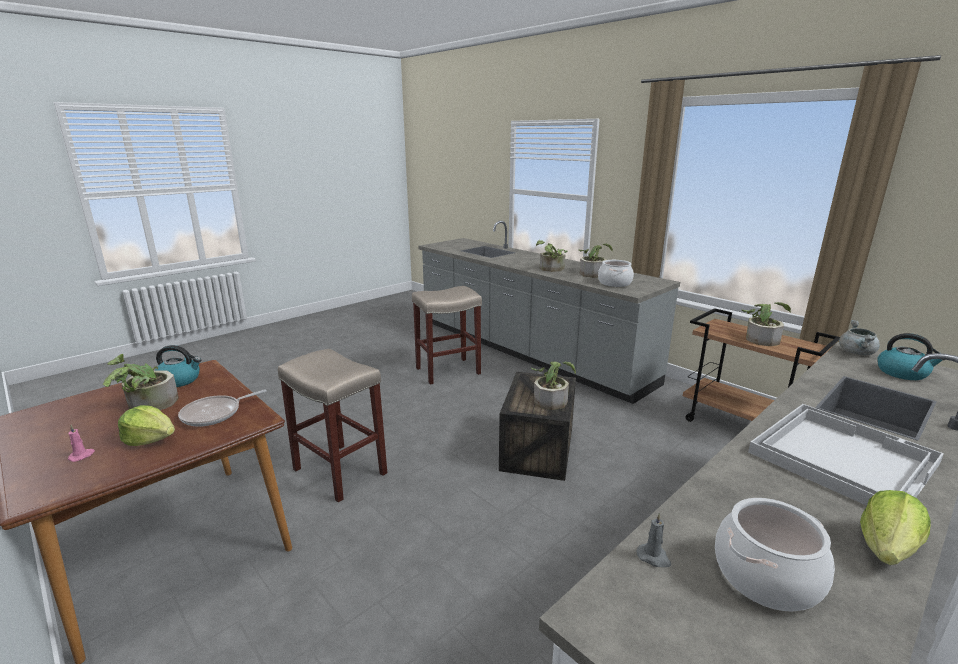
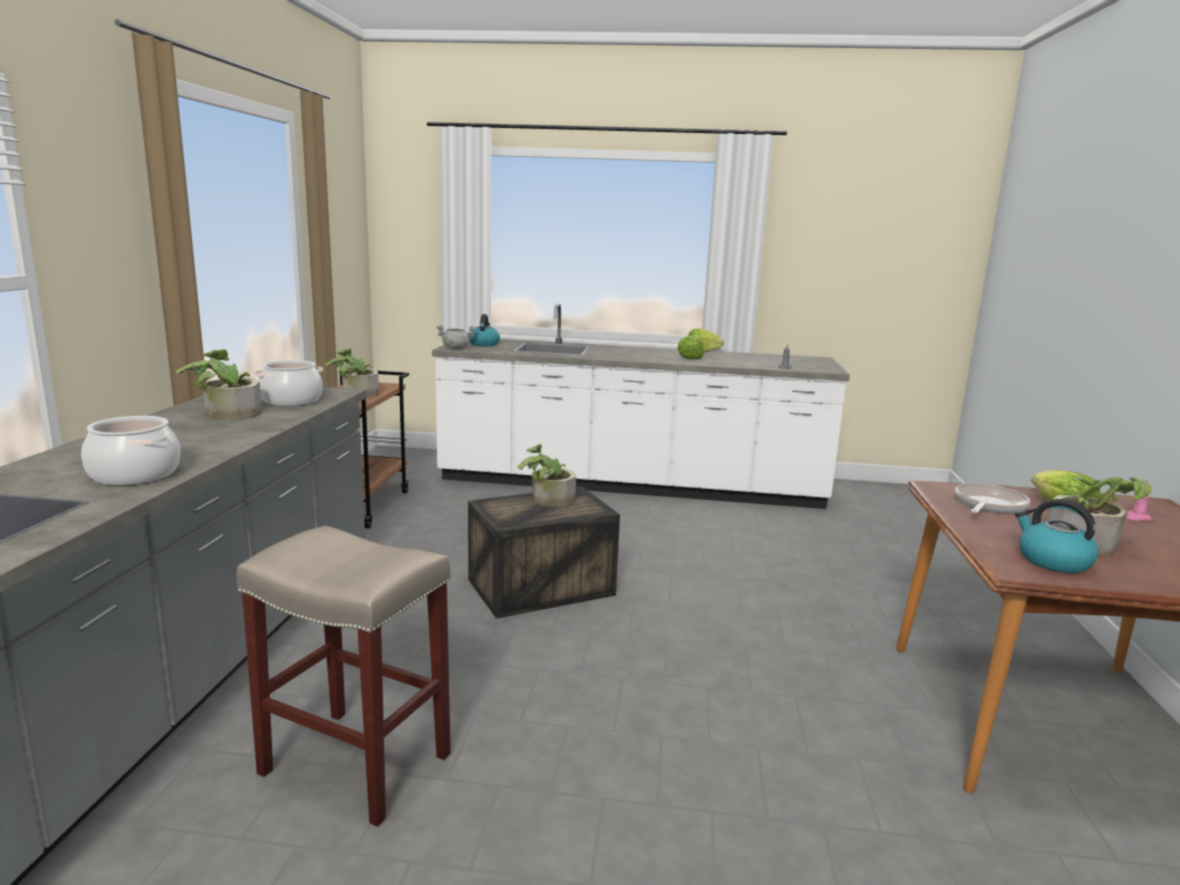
camera: 130 degrees left, 5 degrees down
frying pan [178,389,267,427] -> frying pan turned 60 degrees counterclockwise [955,483,1030,513]
beige stool [278,349,387,503] -> none
potted plant [536,240,567,272] -> none
cooking pot [715,498,835,611] -> cooking pot moved to [81,416,181,485]
white tray [748,404,944,506] -> none
none -> lettuce [677,336,704,359]

